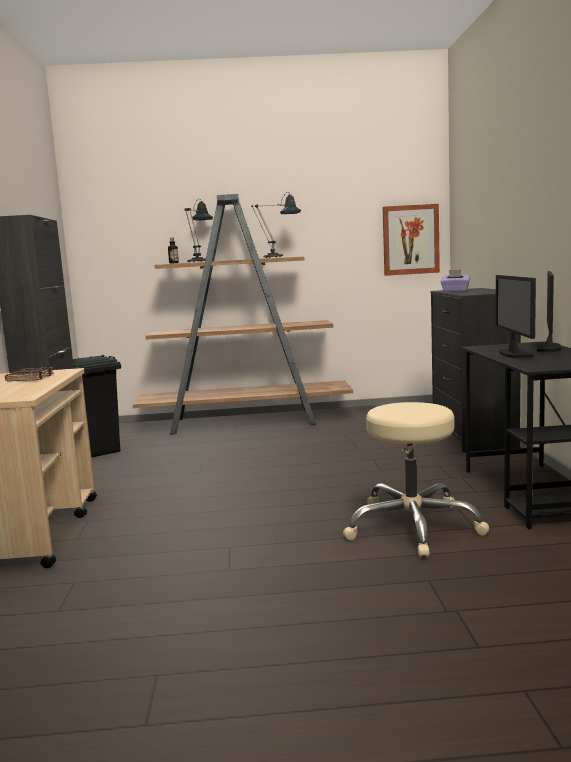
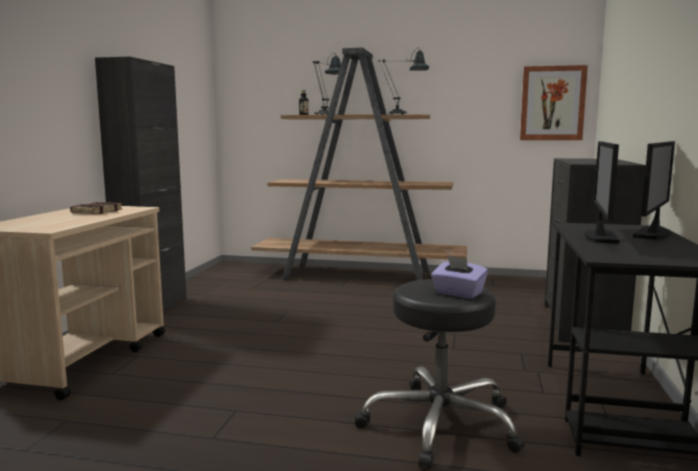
camera: 15 degrees right, 0 degrees up
black trash can [73,355,121,458] -> none
beige stool [343,402,489,558] -> black stool [355,279,525,469]
purple tissue box [441,270,470,292] -> purple tissue box moved to [431,256,488,299]

